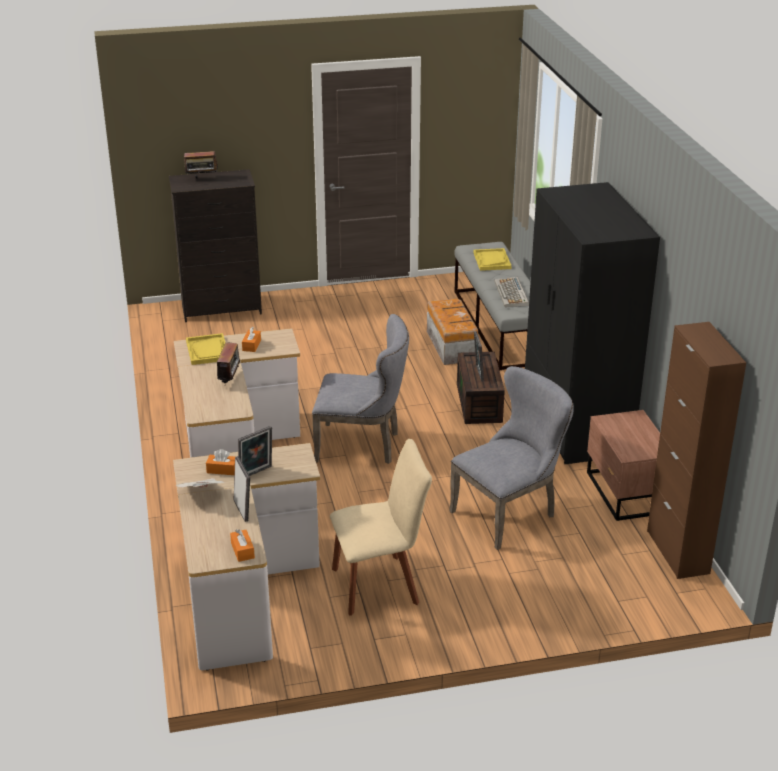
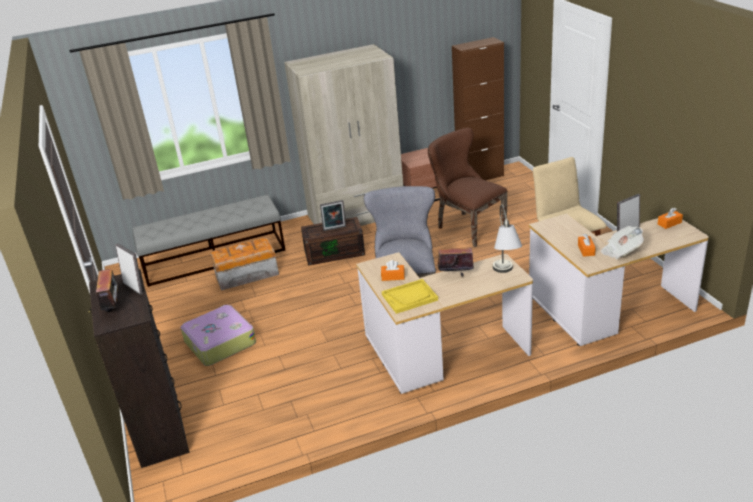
camera: 95 degrees left, 0 degrees up
picture frame [238,426,272,476] -> picture frame moved to [115,243,143,295]
grey chair [449,366,574,550] -> brown chair [428,128,507,247]
yellow tray [473,248,512,271] -> none
keyboard [494,277,529,307] -> none
black wardrobe [525,182,660,464] -> beige wardrobe [284,44,403,226]
none -> suitcase [180,305,256,366]
none -> grey table lamp [493,204,522,273]

